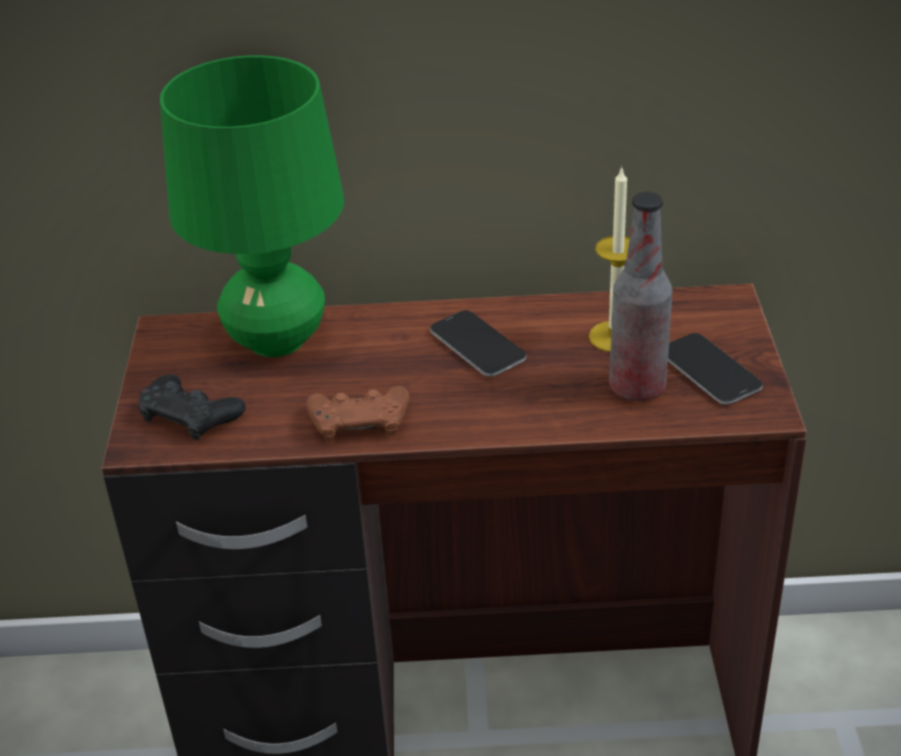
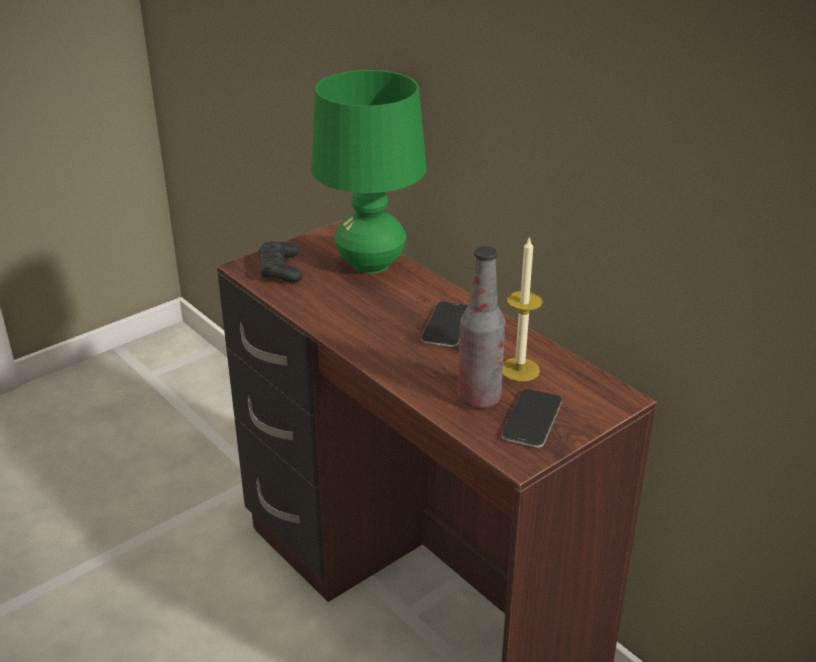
camera: 50 degrees right, 5 degrees down
brown game controller [306,386,409,443] -> none

